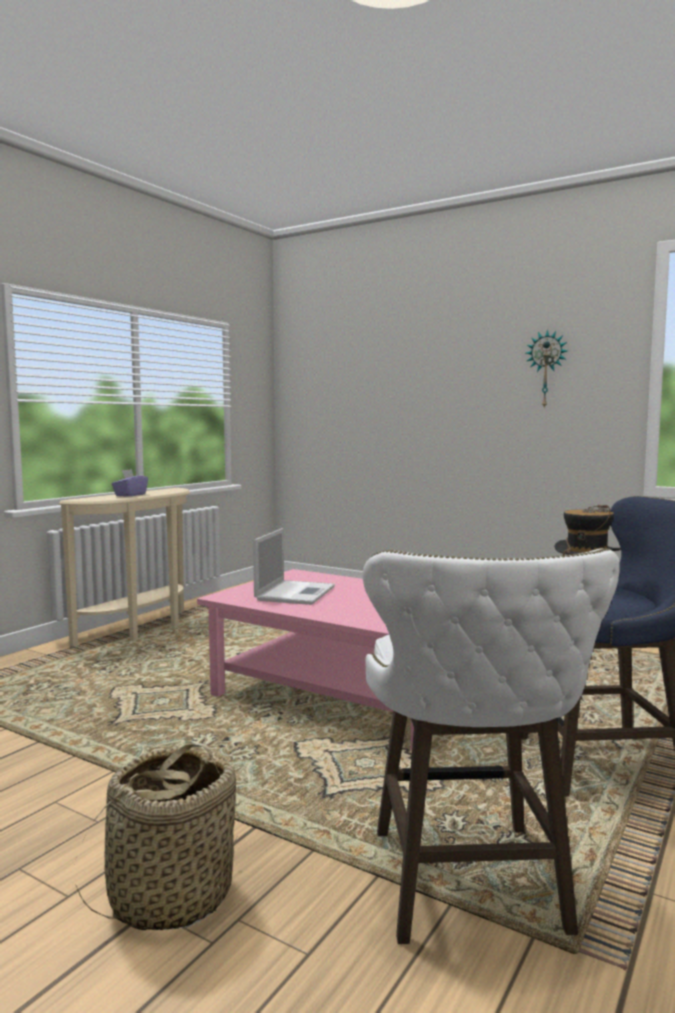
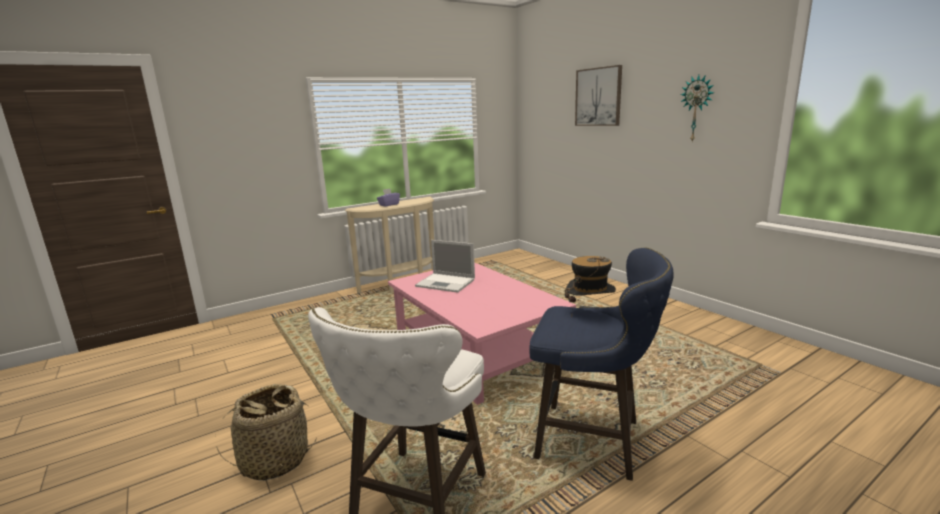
camera: 25 degrees right, 10 degrees up
laptop [253,528,335,605] -> laptop turned 75 degrees clockwise [415,240,475,293]
none -> picture [575,65,622,126]

